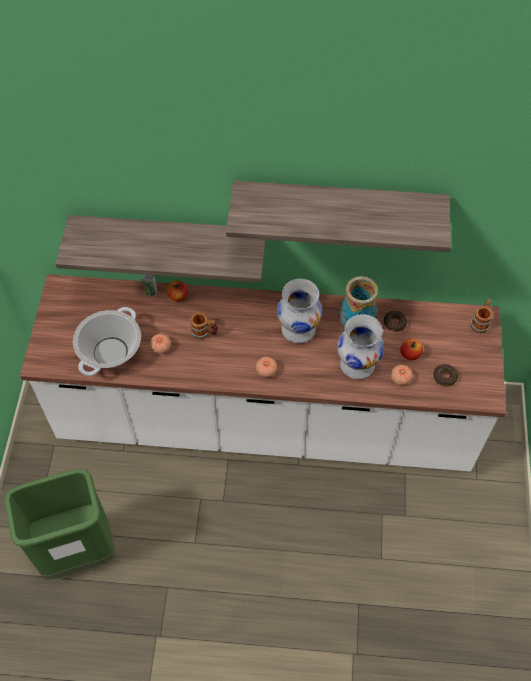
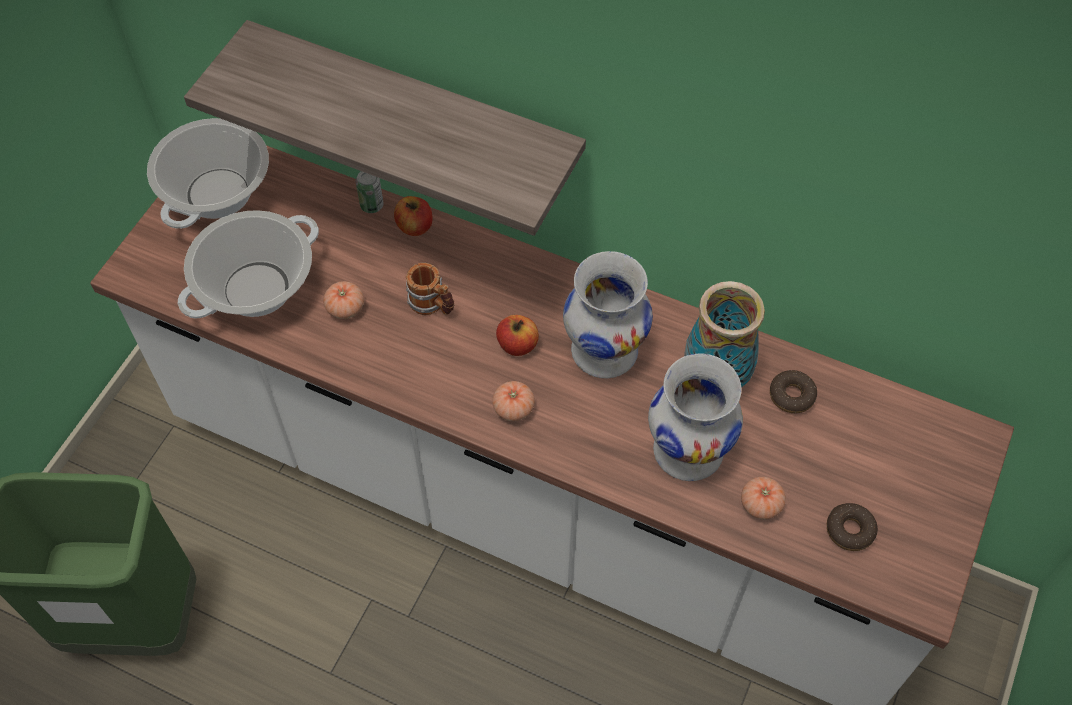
camera: 20 degrees right, 0 degrees up
shelf [226,180,451,252] -> none
apple [401,339,423,361] -> apple moved to [496,315,539,356]
mug [470,299,493,333] -> none
none -> cooking pot [147,118,269,229]

